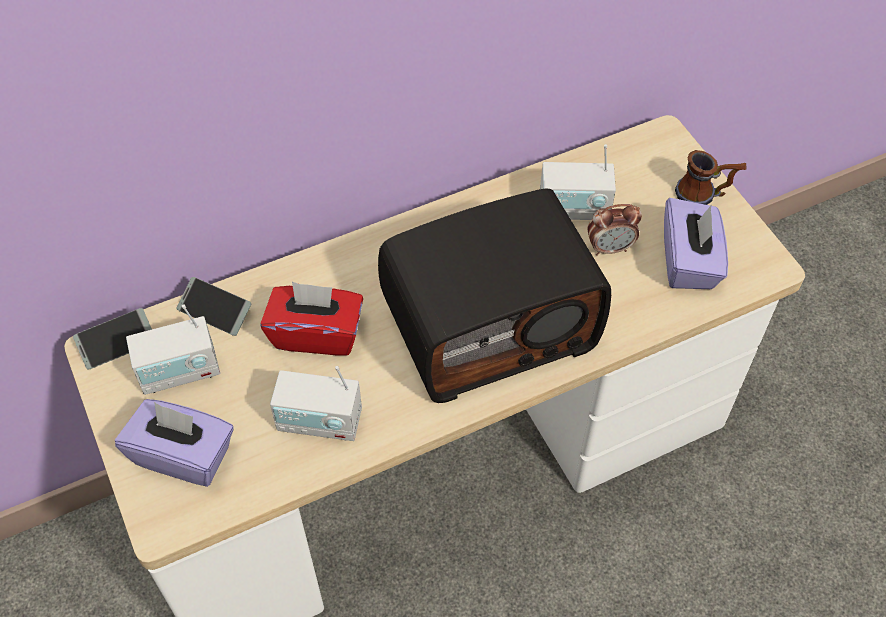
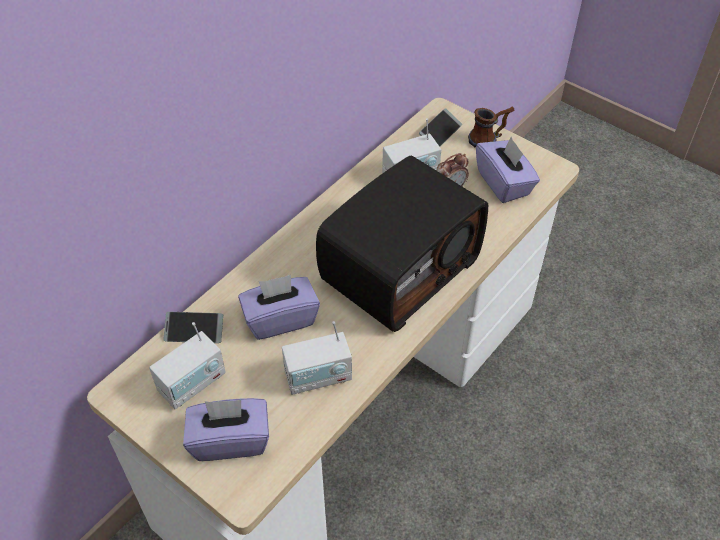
camera: 25 degrees left, 5 degrees down
phone [73,308,152,369] -> phone moved to [419,108,462,146]
red tissue box [261,282,363,356] -> purple tissue box [238,275,320,340]

